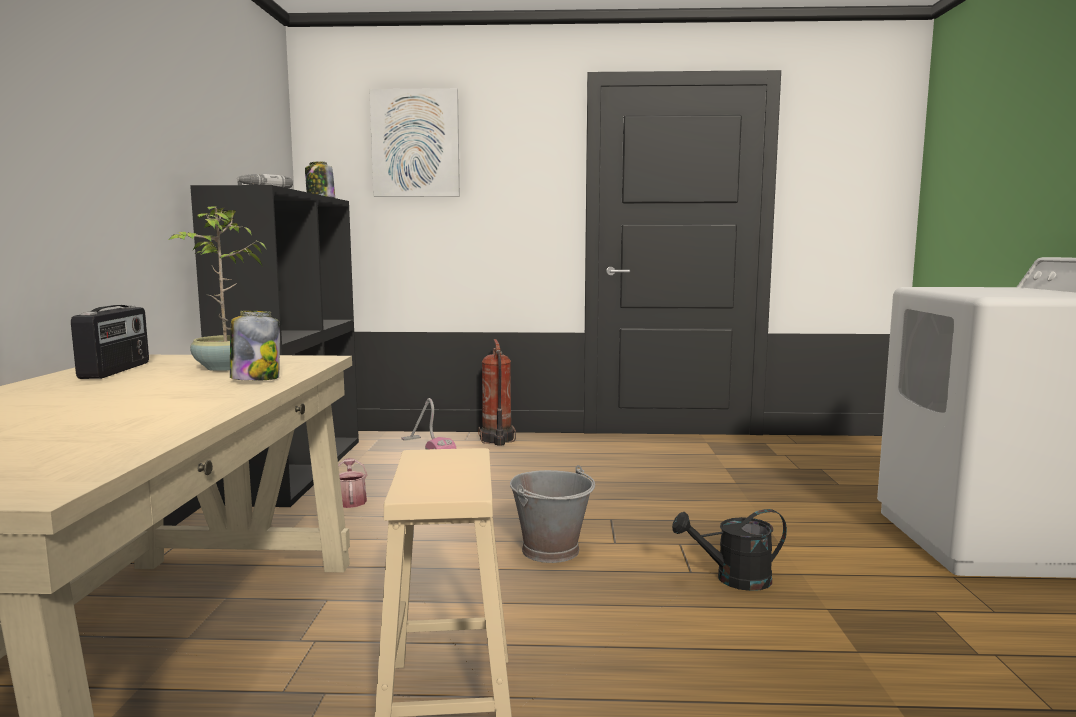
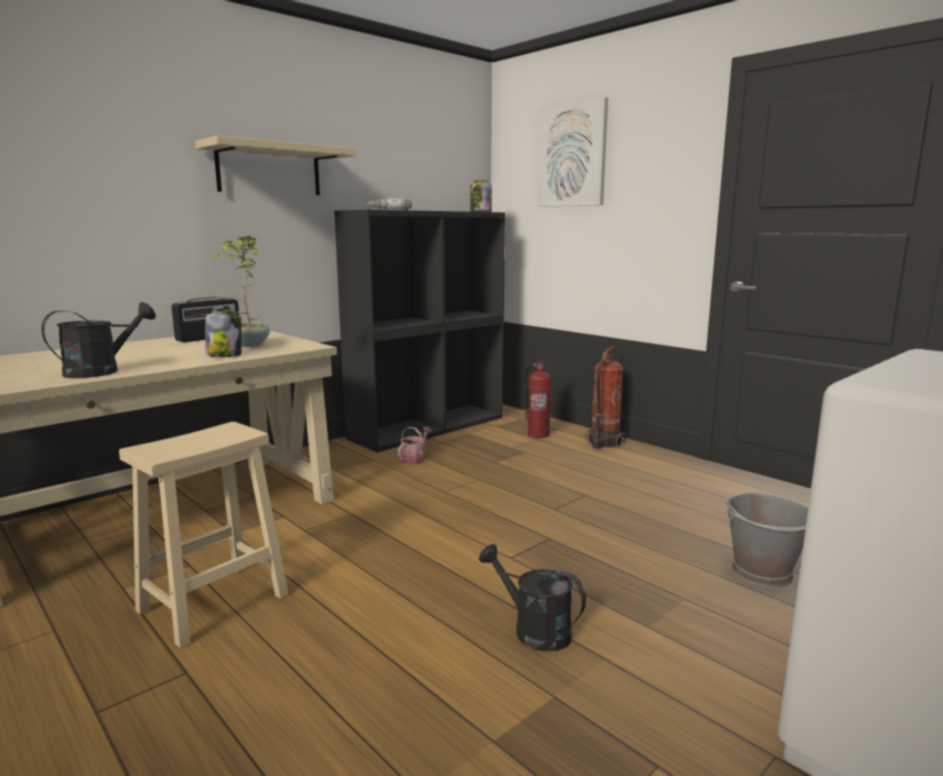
camera: 45 degrees right, 5 degrees up
vacuum cleaner [401,398,456,449] -> fire extinguisher [524,359,555,438]
grey bucket [510,465,595,563] -> grey bucket moved to [725,492,808,588]
none -> black watering can [41,302,156,378]
none -> beige shelf [195,136,357,195]

